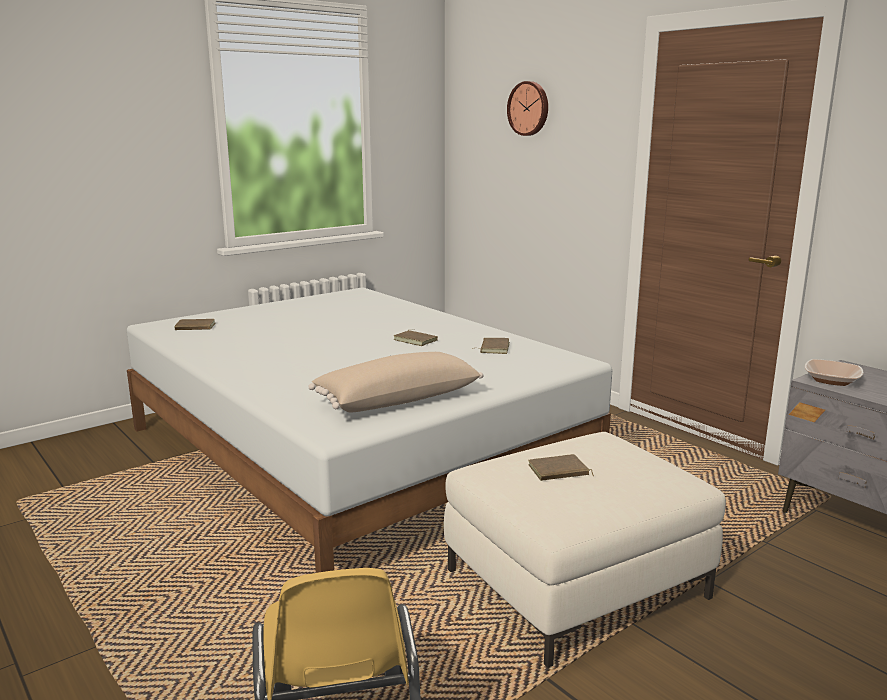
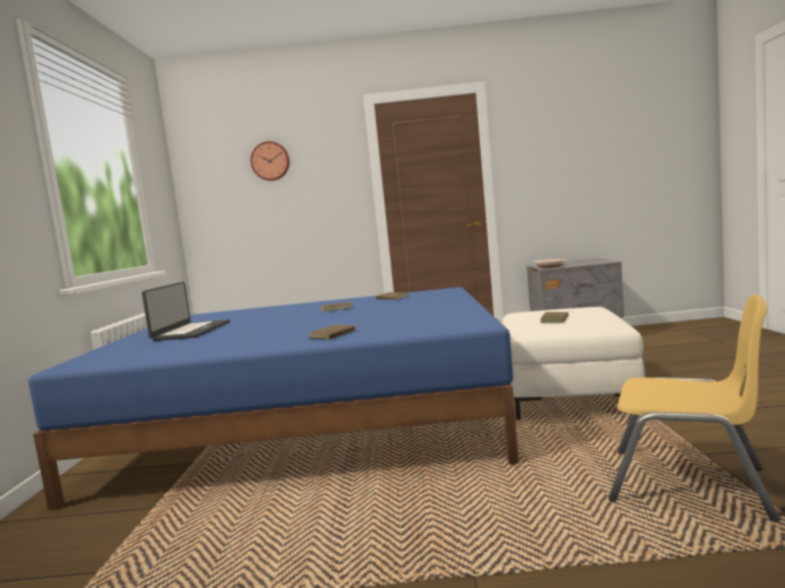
camera: 50 degrees left, 10 degrees down
white bed [127,287,612,573] -> blue bed [28,287,519,511]
brown book [174,319,216,330] -> brown book moved to [309,325,361,339]
beige pillow [308,352,483,412] -> none
none -> laptop [142,282,230,341]

